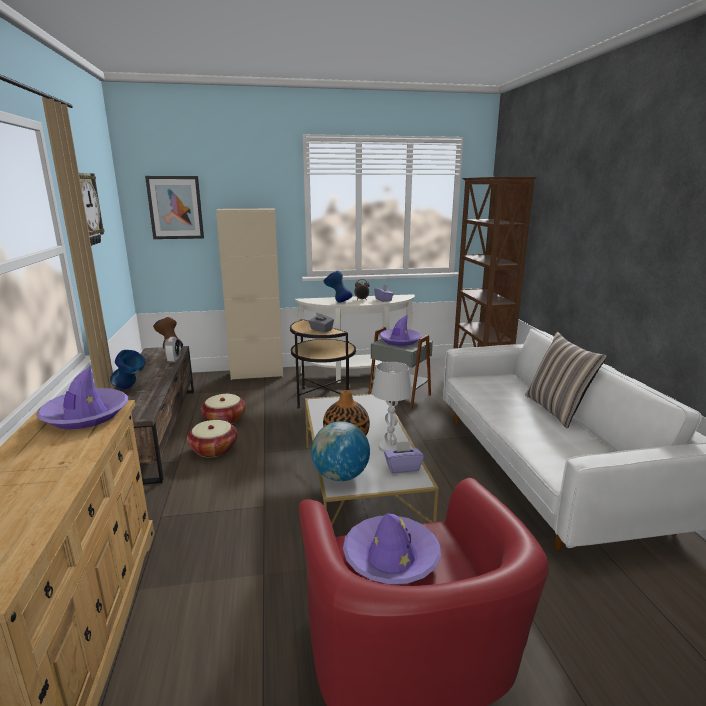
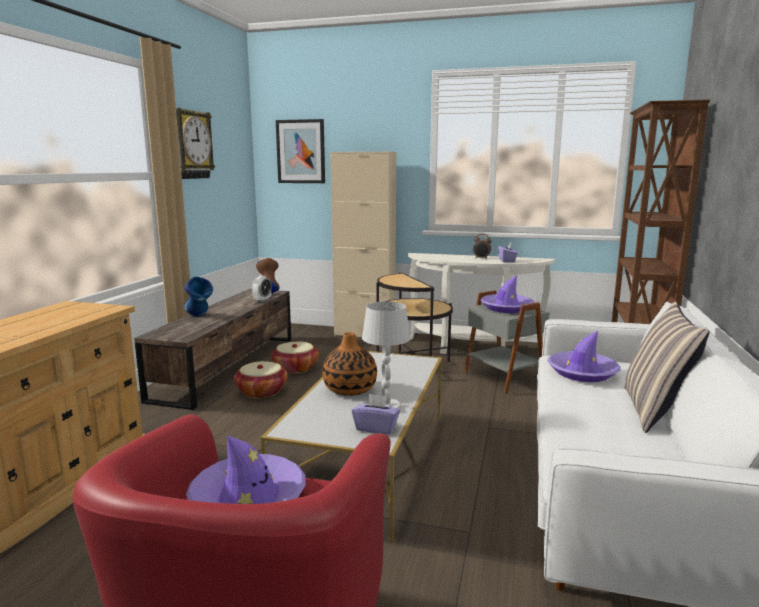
camera: 25 degrees right, 5 degrees down
purple hat [36,366,128,429] -> purple hat moved to [548,331,621,382]
grey tissue box [308,313,334,332] -> none
globe [311,421,370,481] -> none
blue vase [324,270,352,303] -> none

